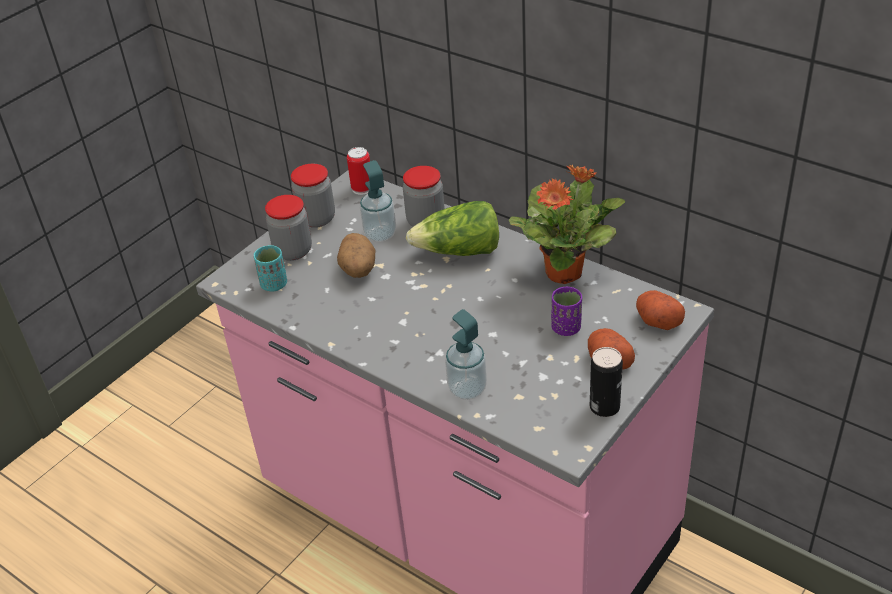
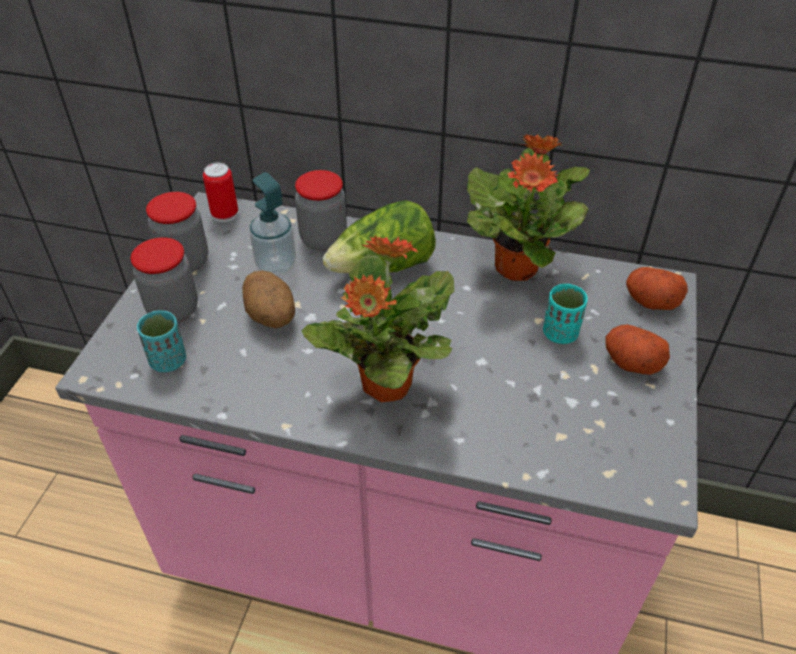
camera: 25 degrees left, 5 degrees up
soap dispenser [445,309,487,400] -> none
purple cup [551,287,582,336] -> turquoise cup [543,284,588,344]
can [590,347,623,417] -> none
none -> potted plant [302,235,455,402]

